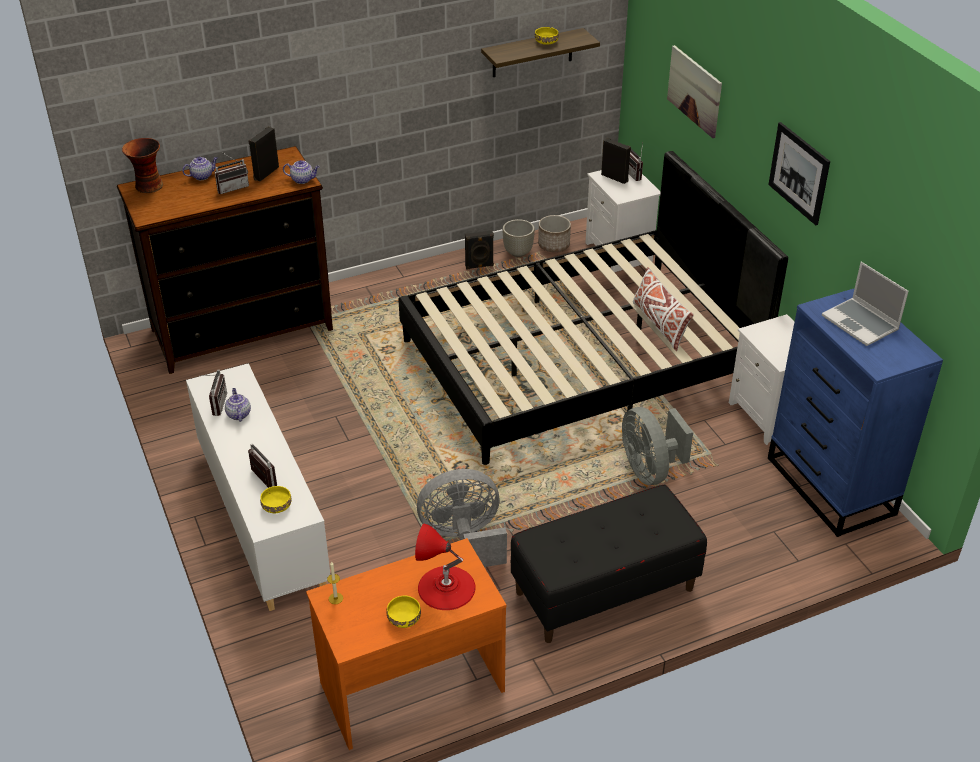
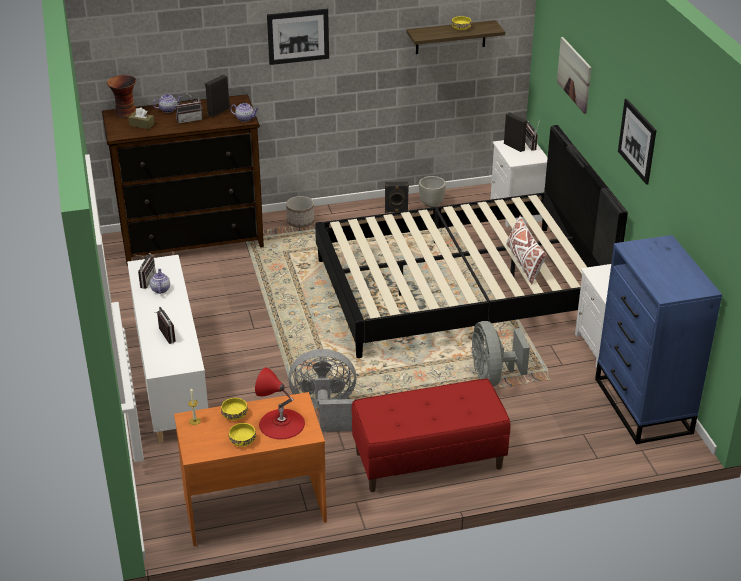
camera: 10 degrees right, 5 degrees down
yellow bowl [260,486,292,513] -> yellow bowl moved to [221,398,248,420]
black bench [511,485,707,643] -> red bench [352,379,511,492]
planter [538,215,571,252] -> planter moved to [286,196,314,228]
laptop [822,262,909,346] -> none
none -> brown tissue box [128,107,154,129]
none -> picture [267,9,329,65]

